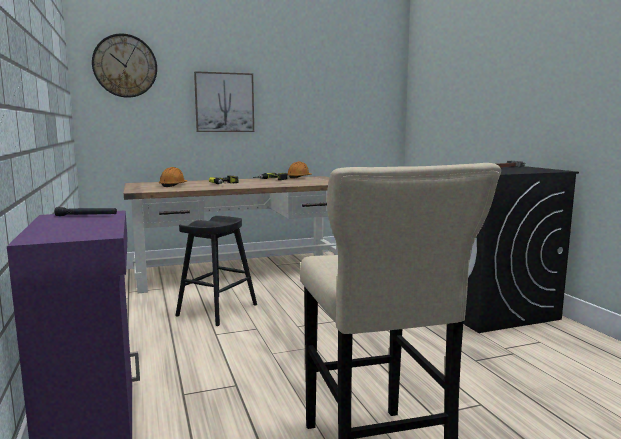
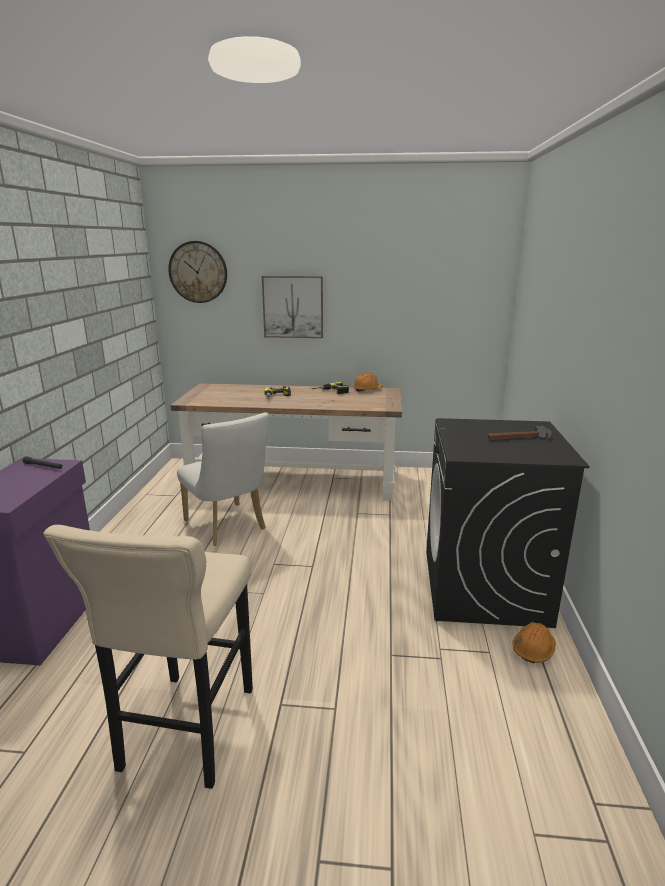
camera: 25 degrees right, 10 degrees up
orange hard hat [159,167,187,187] -> orange hard hat moved to [512,622,556,663]
black stool [175,216,257,326] -> white chair [177,412,269,546]

